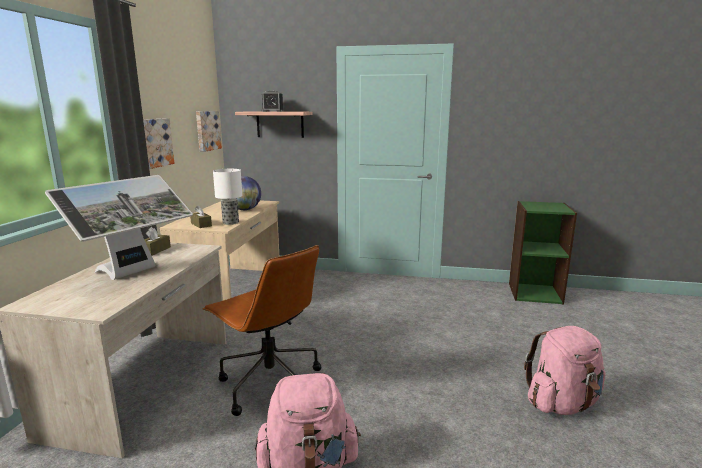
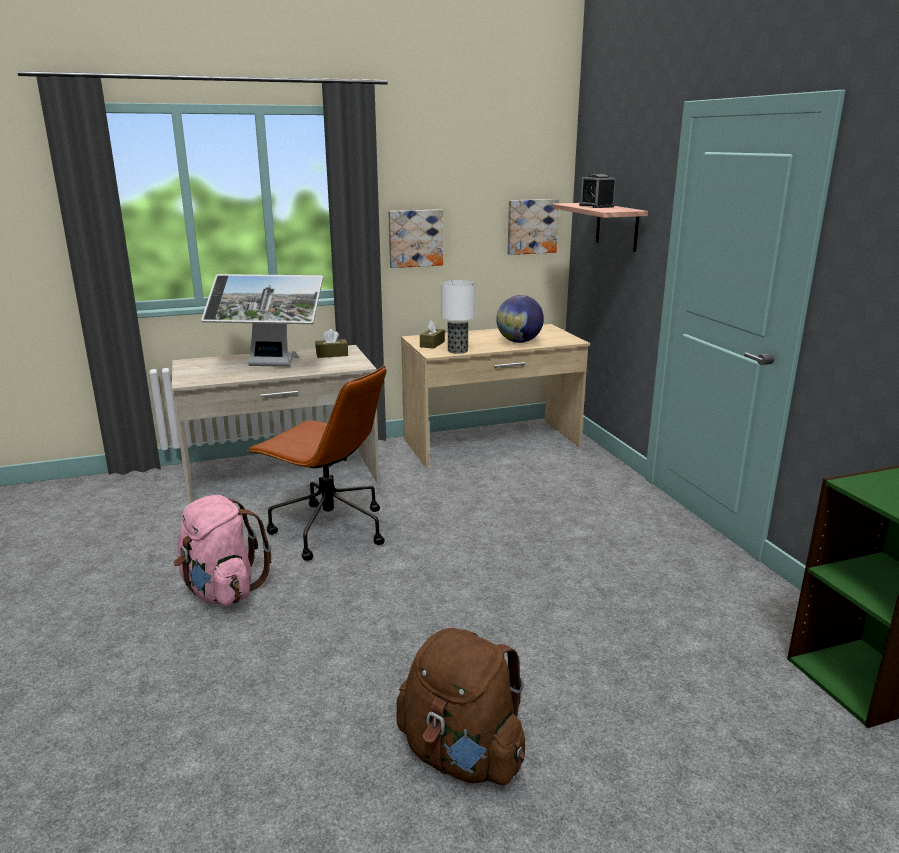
camera: 60 degrees right, 5 degrees up
brown office chair [203,245,321,416] -> brown office chair turned 75 degrees counterclockwise [247,365,386,561]
pink backpack [524,326,606,415] -> brown backpack [396,628,525,785]

